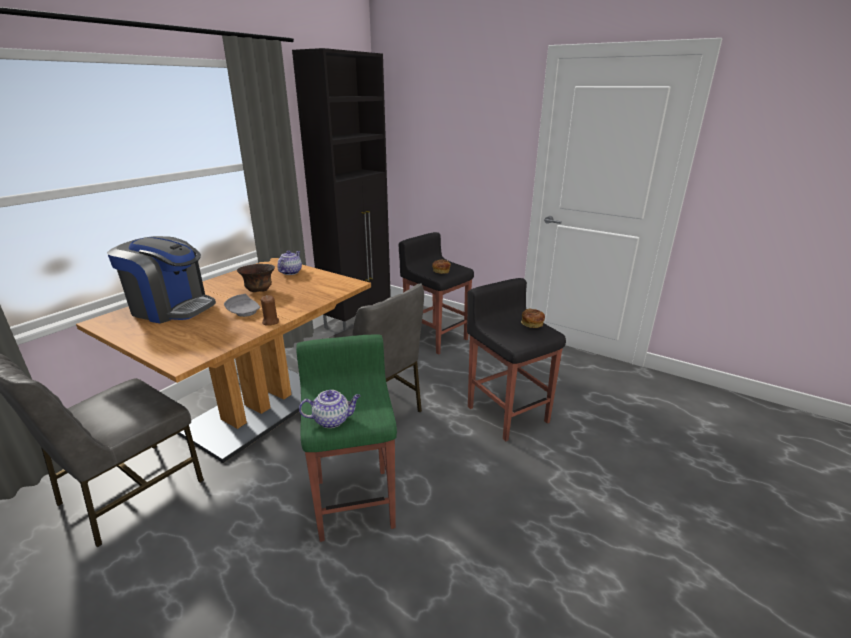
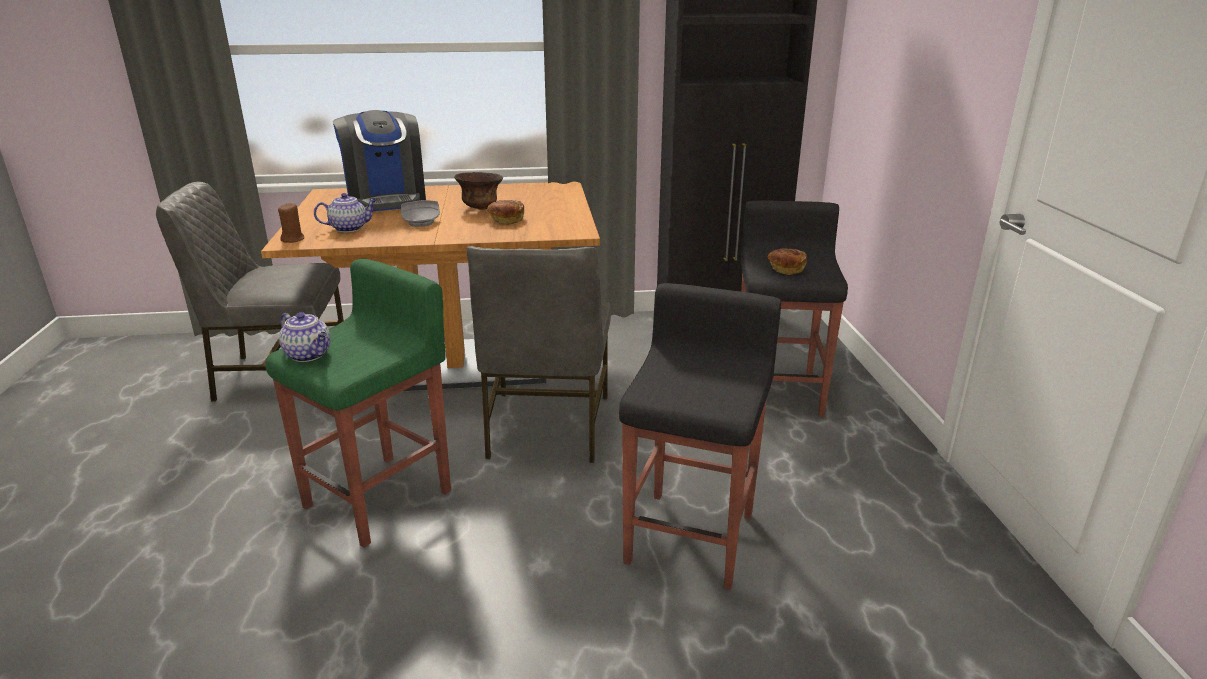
camera: 50 degrees right, 0 degrees up
brown candle [261,295,279,326] -> brown candle moved to [278,203,304,243]
teapot [277,251,302,275] -> teapot moved to [314,193,377,232]
bread [521,308,545,328] -> bread moved to [487,200,524,224]

